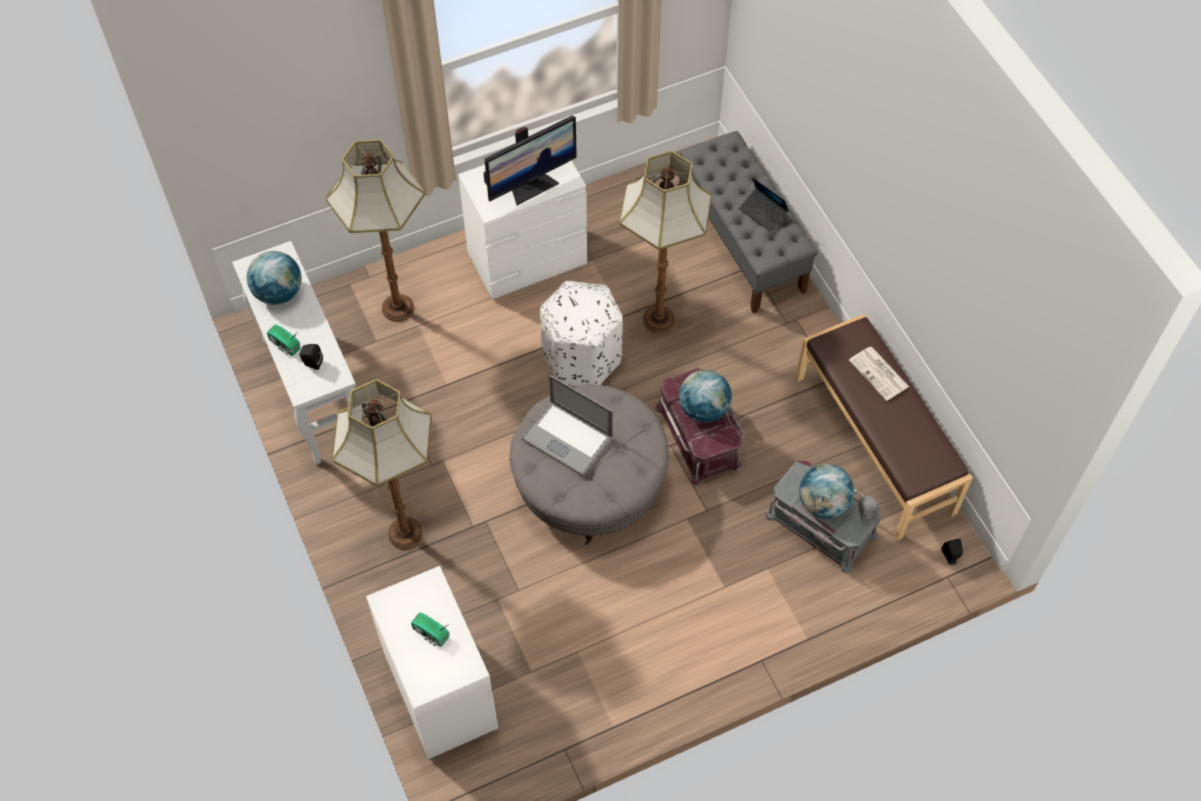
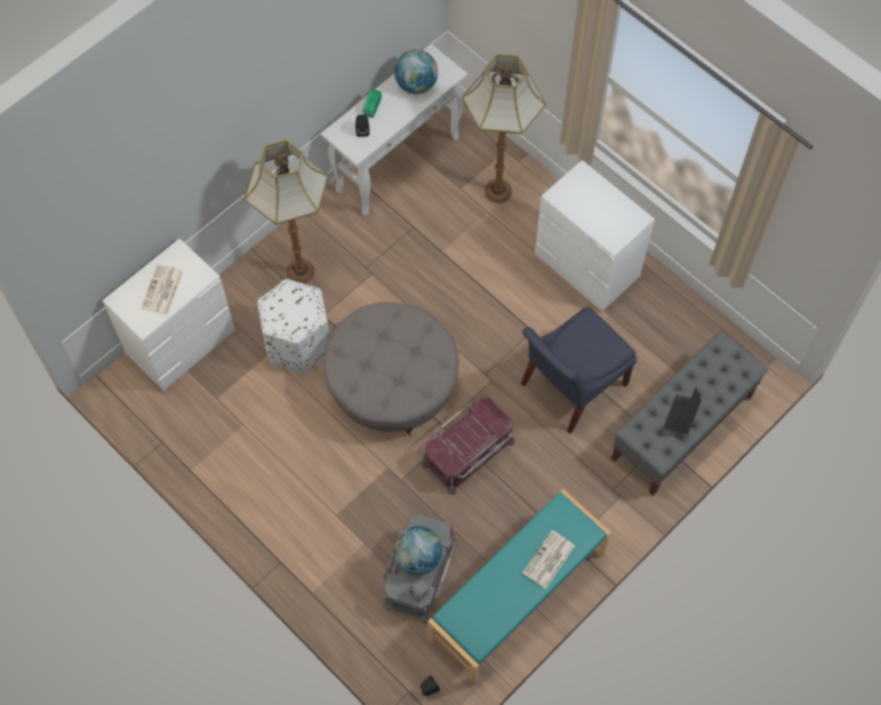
camera: 70 degrees right, 5 degrees up
radio [411,612,450,647] -> newspaper [141,264,183,315]
monitor [483,116,577,205] -> none
laptop [521,375,613,476] -> none
white ottoman [540,281,623,386] -> white ottoman moved to [257,279,330,373]
floor lamp [619,151,712,334] -> blue chair [521,307,637,434]
globe [679,370,732,422] -> none
brown bench [795,314,973,541] -> turquoise bench [428,489,611,685]

